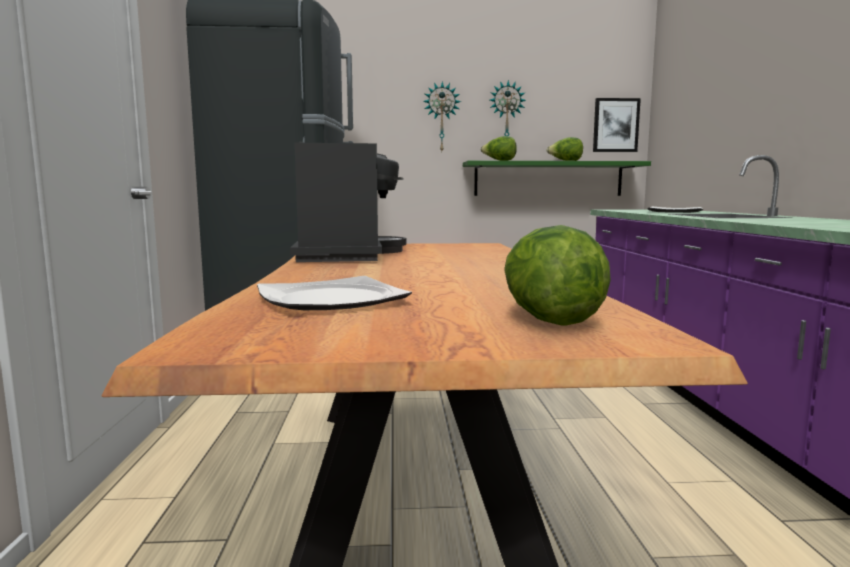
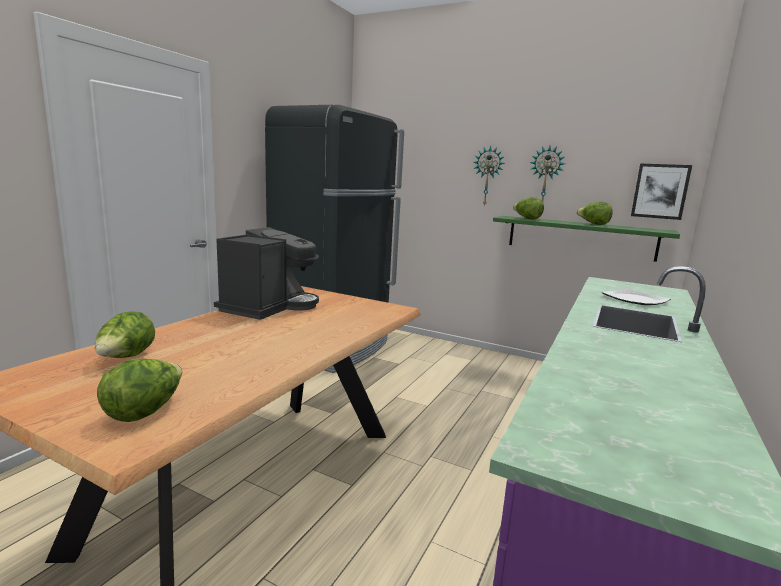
camera: 30 degrees right, 5 degrees up
plate [257,276,412,310] -> lettuce [95,311,155,358]

